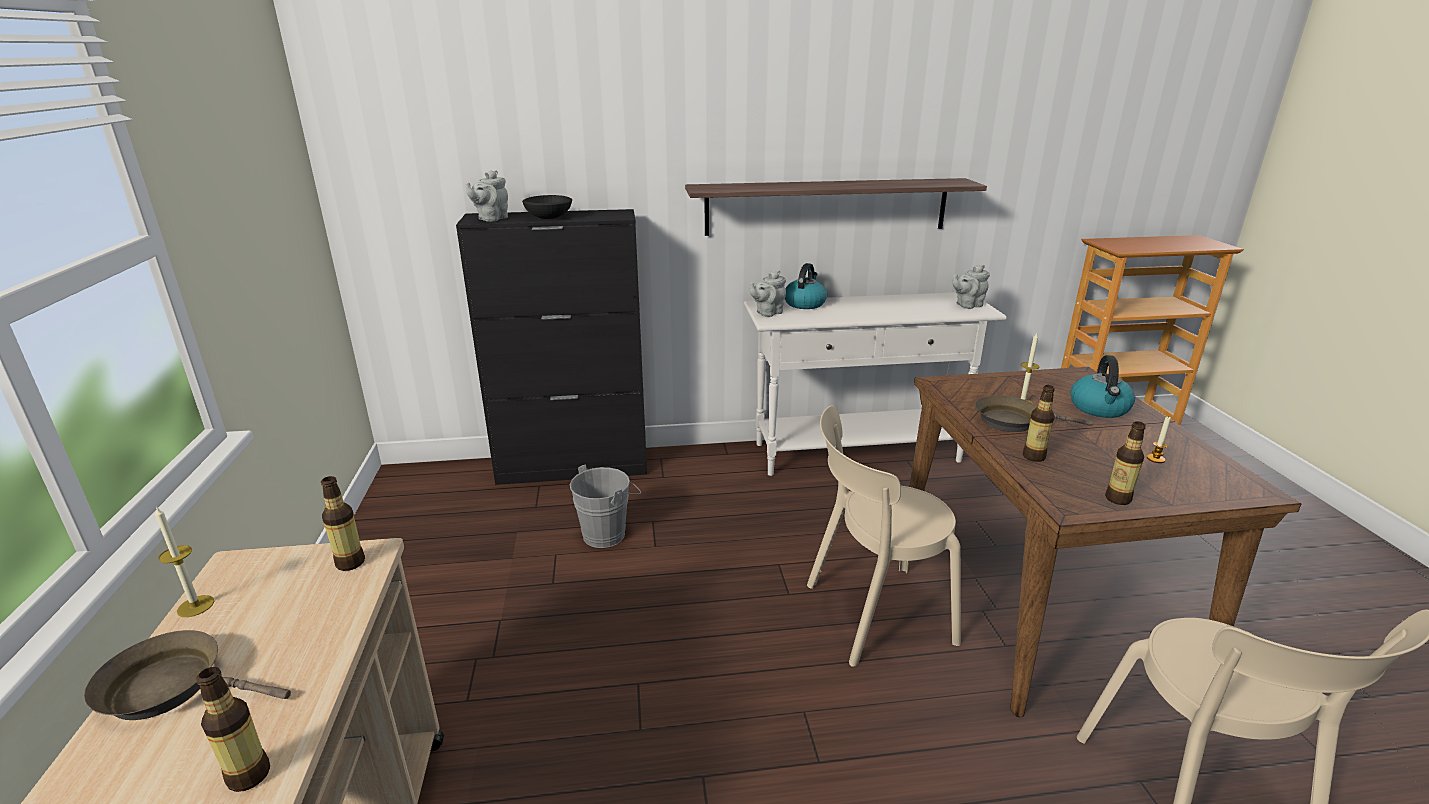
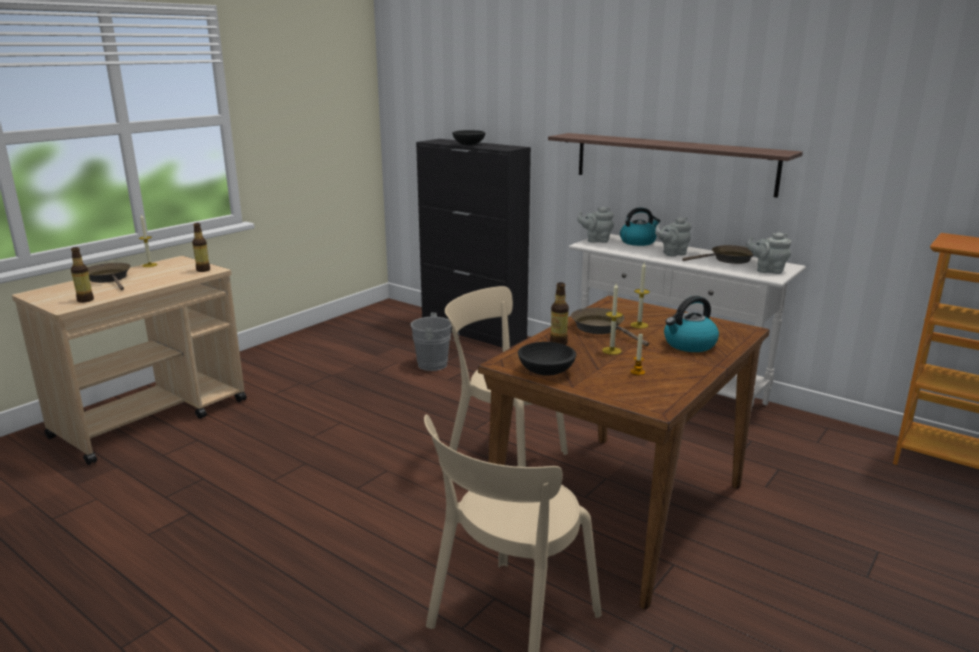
camera: 45 degrees right, 5 degrees down
grey teapot [465,170,508,222] -> grey teapot moved to [655,217,692,256]
bottle [1105,421,1146,505] -> black bowl [518,342,576,376]
none -> candle [602,283,623,355]
none -> brown frying pan [682,245,754,264]

